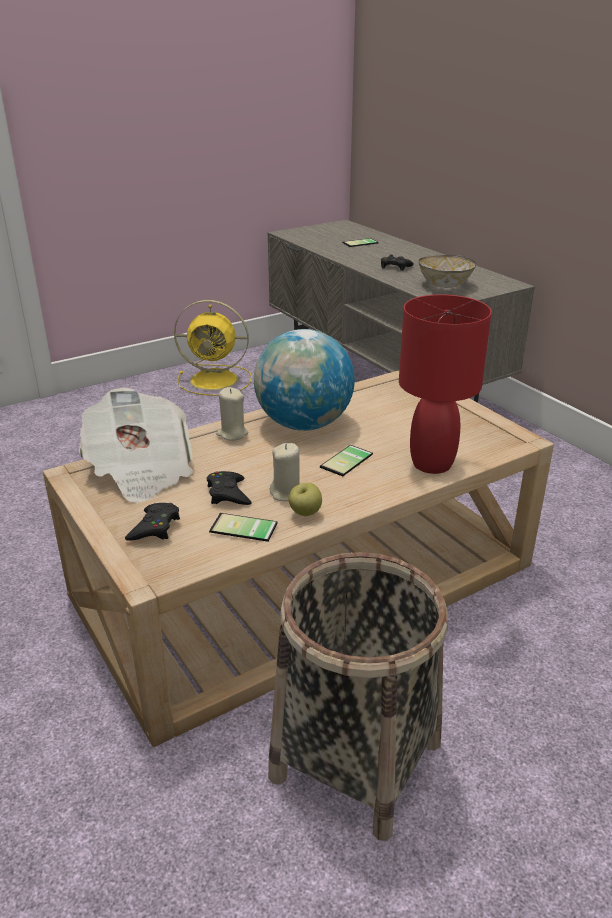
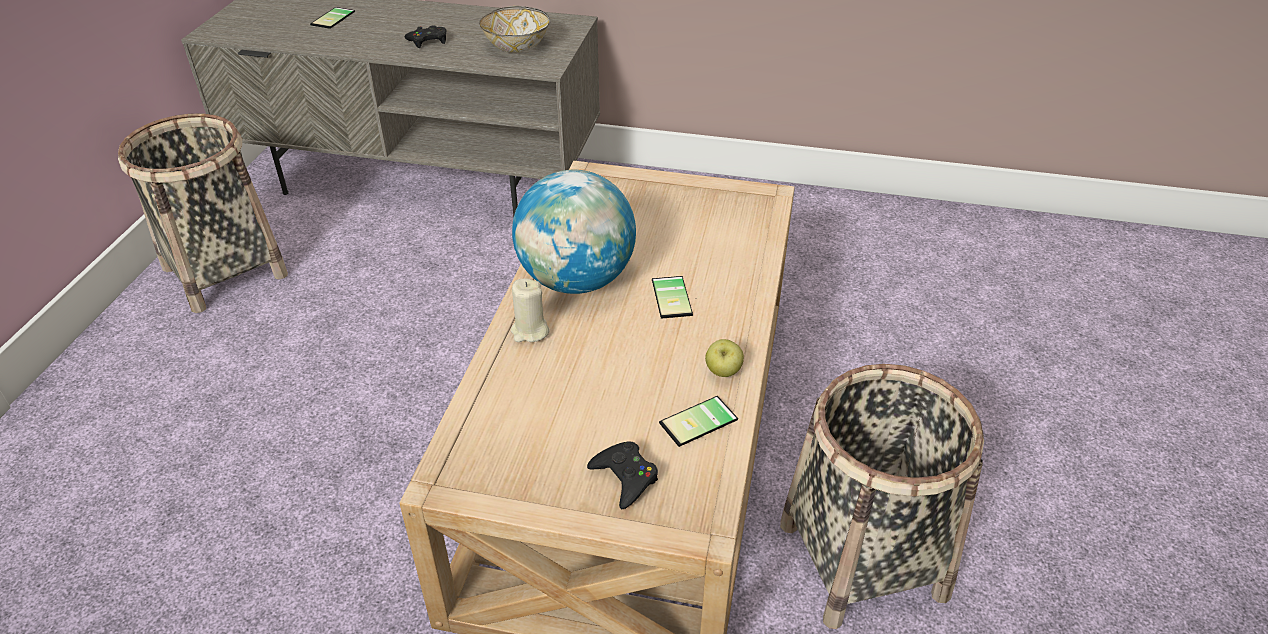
camera: 45 degrees left, 10 degrees up
newspaper [79,387,193,503] -> none
yellow fan [174,300,252,396] -> basket [118,113,288,313]
black game controller [207,471,252,505] -> none
beige candle [270,443,300,501] -> none
red table lamp [399,294,492,474] -> none

